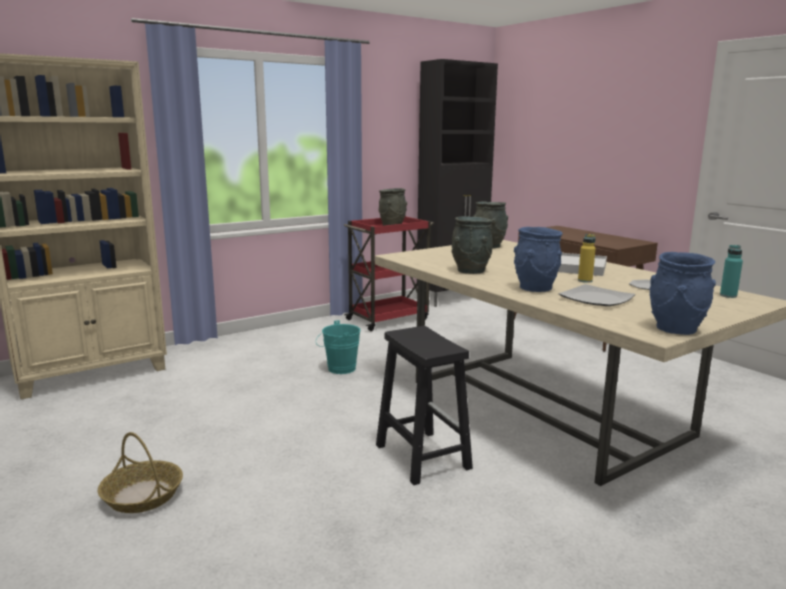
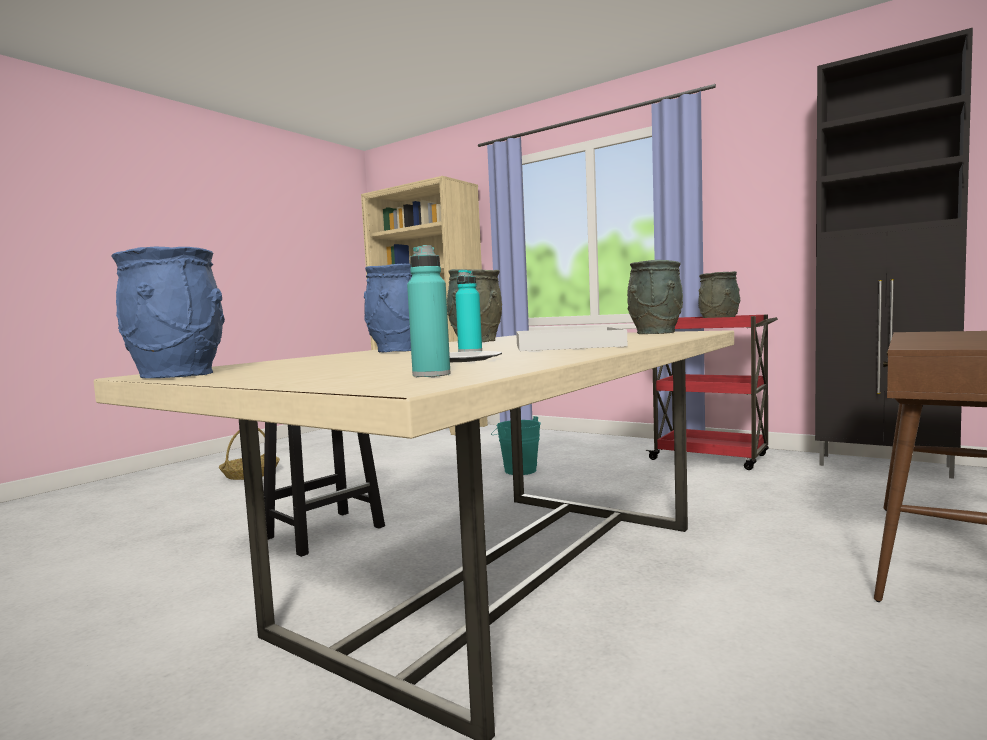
camera: 70 degrees right, 10 degrees down
plate [558,284,635,306] -> none
yellow bottle [578,234,596,283] -> turquoise bottle [455,270,482,352]

